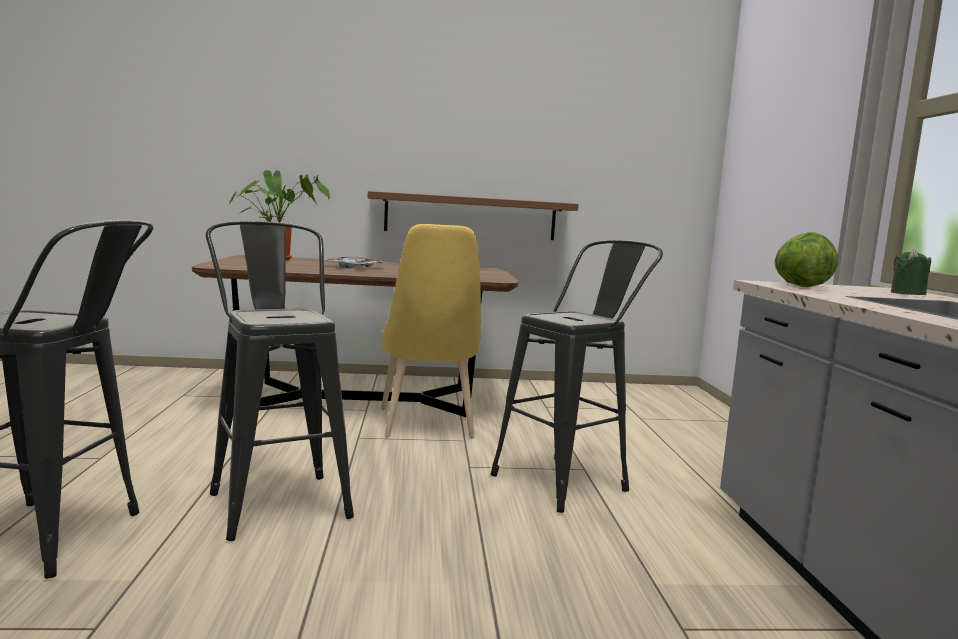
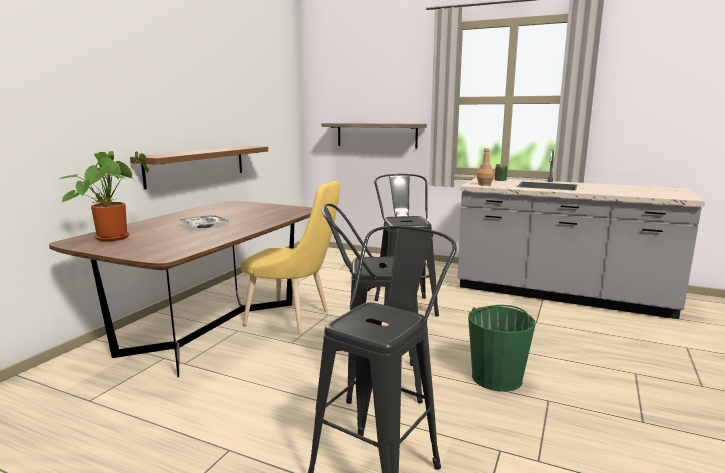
camera: 60 degrees left, 5 degrees up
lettuce [774,232,838,287] -> brown bottle [476,148,494,186]
none -> shelf [322,123,427,148]
none -> green bucket [468,305,536,392]

